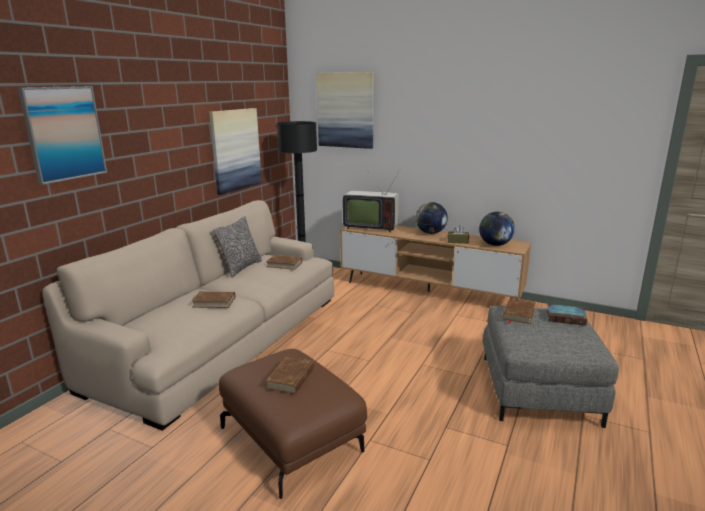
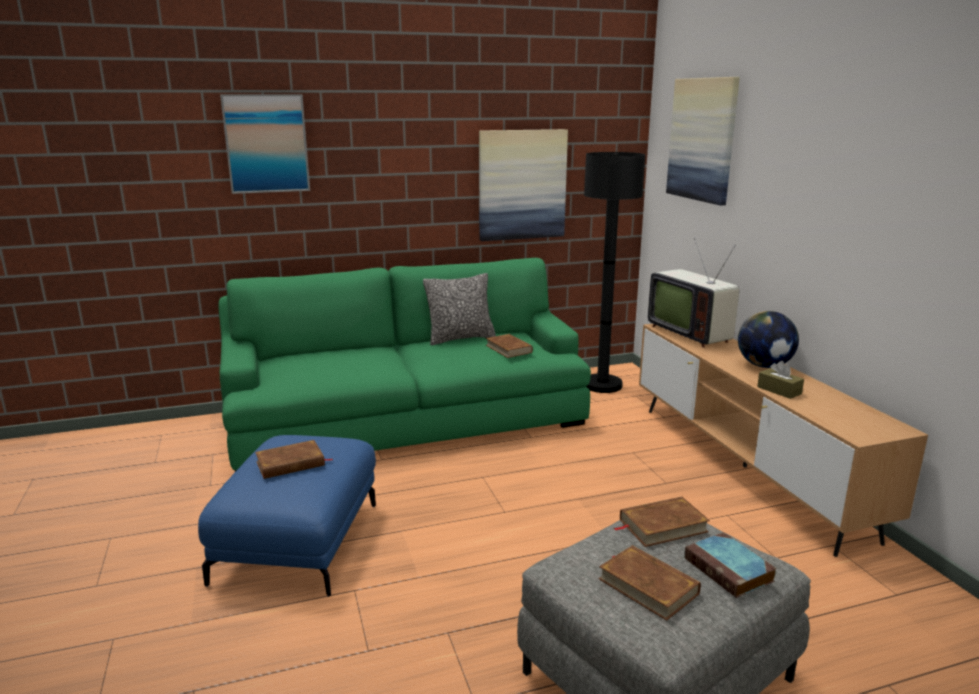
camera: 45 degrees right, 0 degrees up
beige sofa [42,200,334,431] -> green sofa [218,258,591,472]
brown book [191,291,235,308] -> brown book moved to [599,545,701,621]
brown ottoman [219,349,367,499] -> blue ottoman [198,435,376,597]
globe [479,212,515,246] -> none

